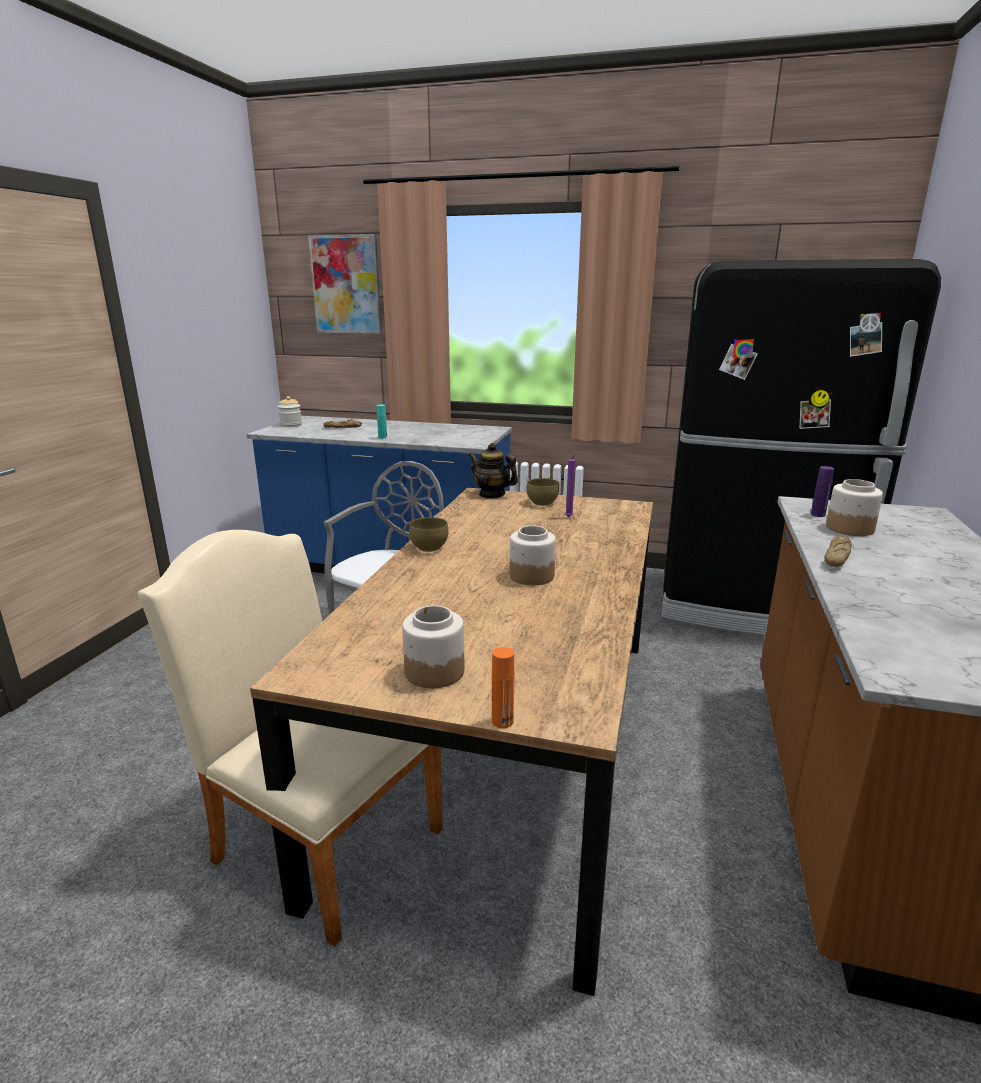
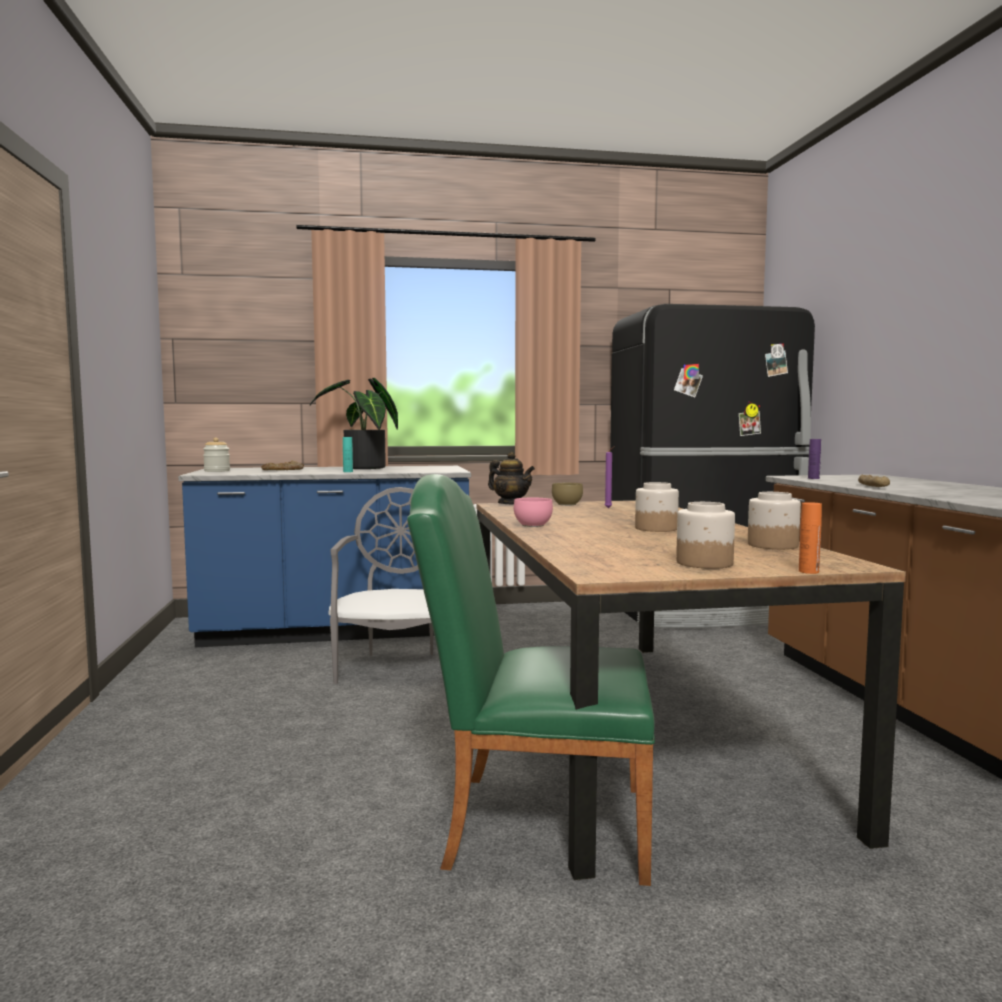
camera: 25 degrees left, 15 degrees down
beige chair [138,530,443,947] -> green chair [407,474,655,886]
picture [308,234,382,334] -> none
brown bowl [409,517,448,552] -> pink bowl [514,498,553,527]
teapot [468,443,518,498] -> teapot turned 150 degrees counterclockwise [488,452,535,505]
jar [826,479,883,536] -> jar moved to [748,492,801,549]
none -> potted plant [310,378,398,469]

